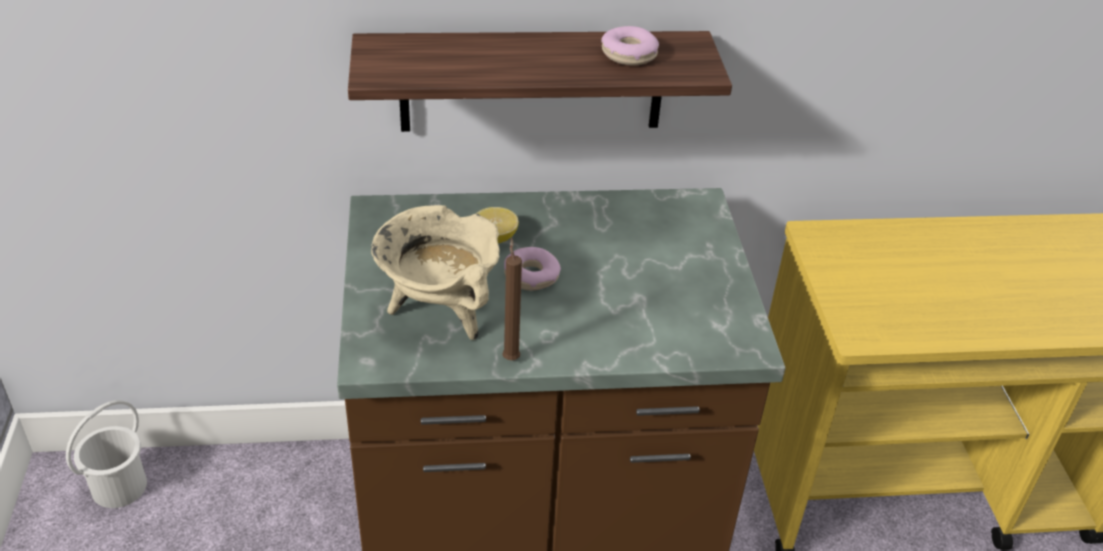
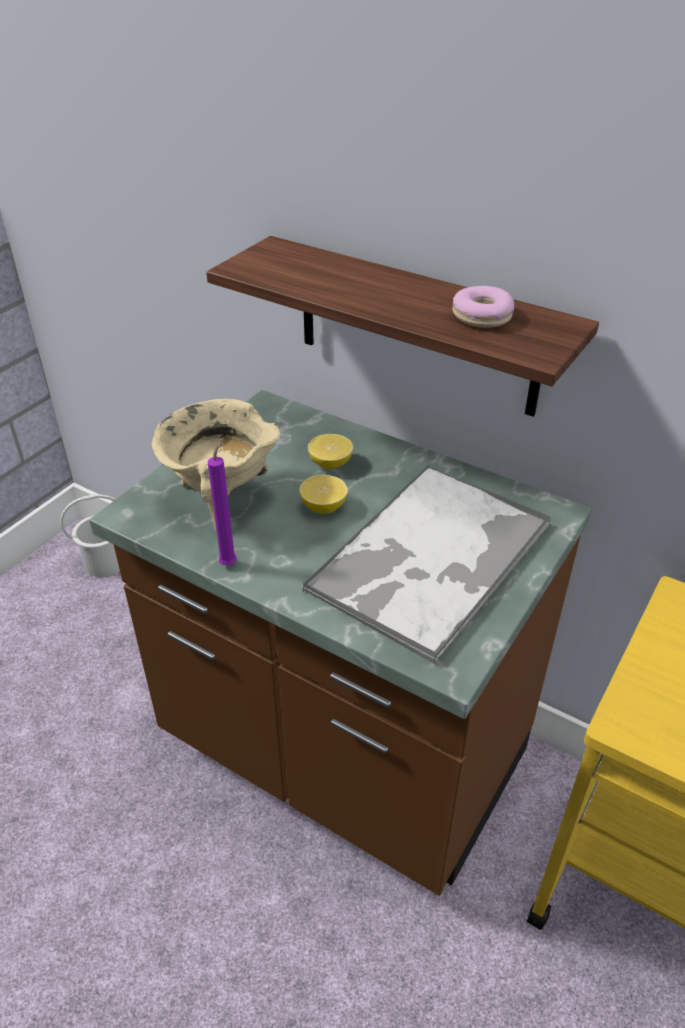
camera: 40 degrees right, 0 degrees up
brown candle [502,238,522,360] -> purple candle [208,439,237,566]
donut [504,247,561,291] -> lemon [299,475,348,514]
none -> tray [301,465,551,664]

